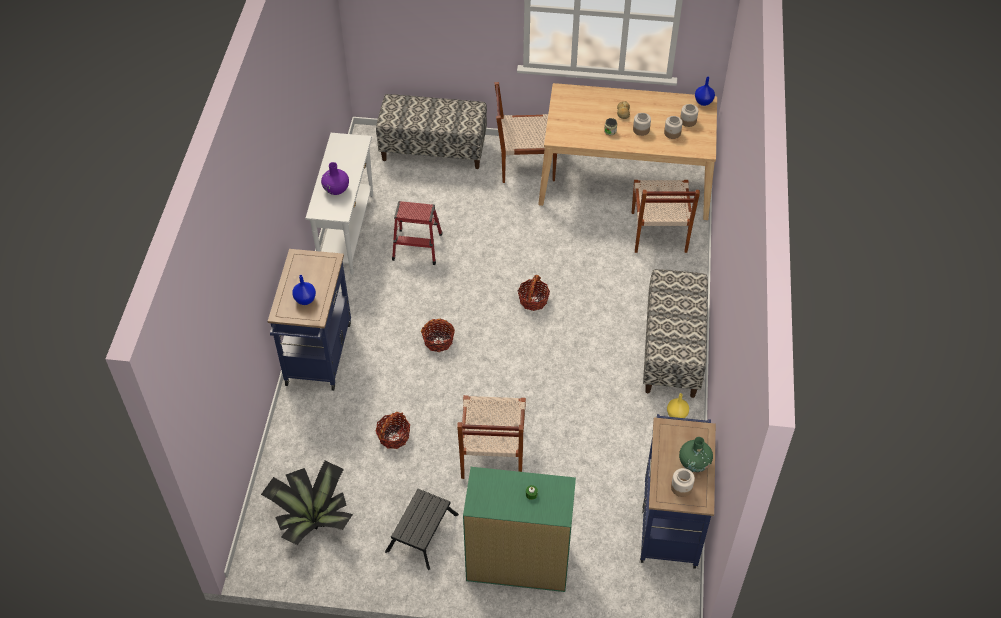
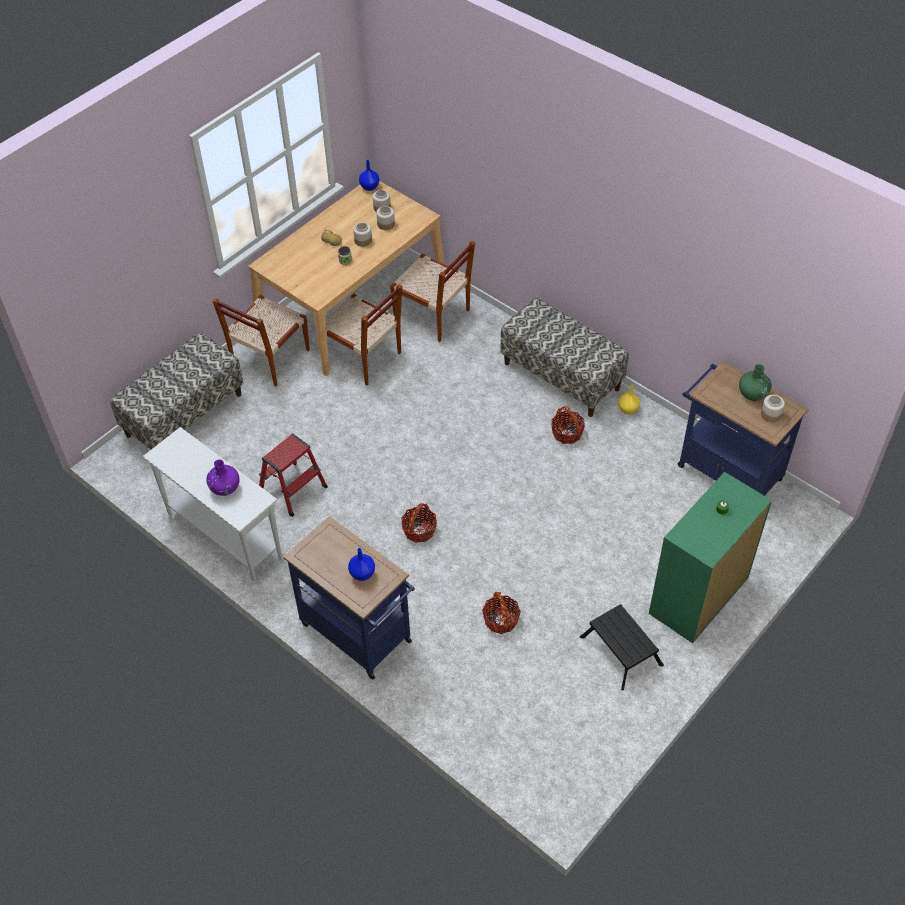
camera: 55 degrees left, 0 degrees up
potted plant [261,461,353,545] -> none
chair [457,395,526,479] -> chair moved to [326,284,403,386]
basket [518,275,550,311] -> basket moved to [551,406,585,444]

